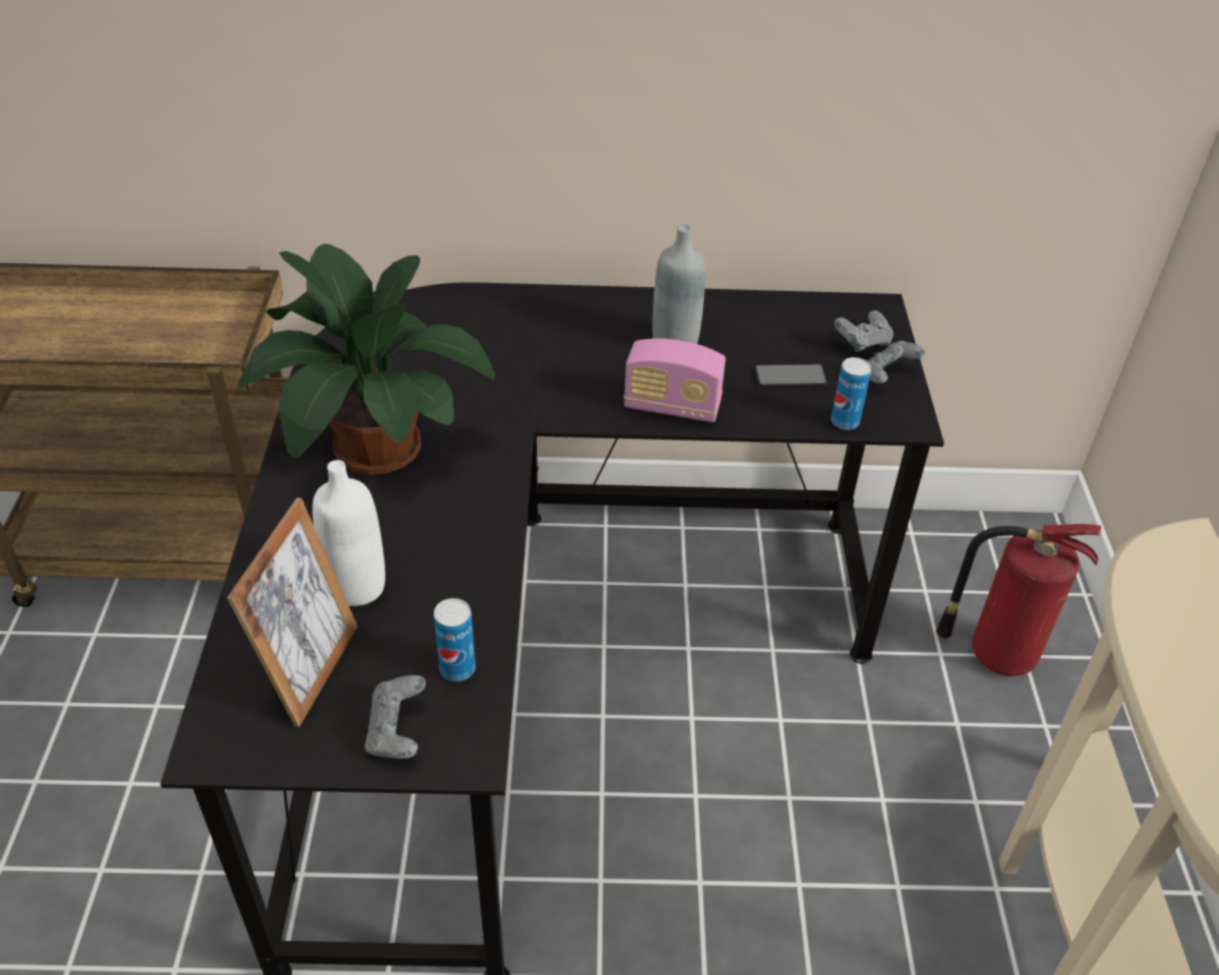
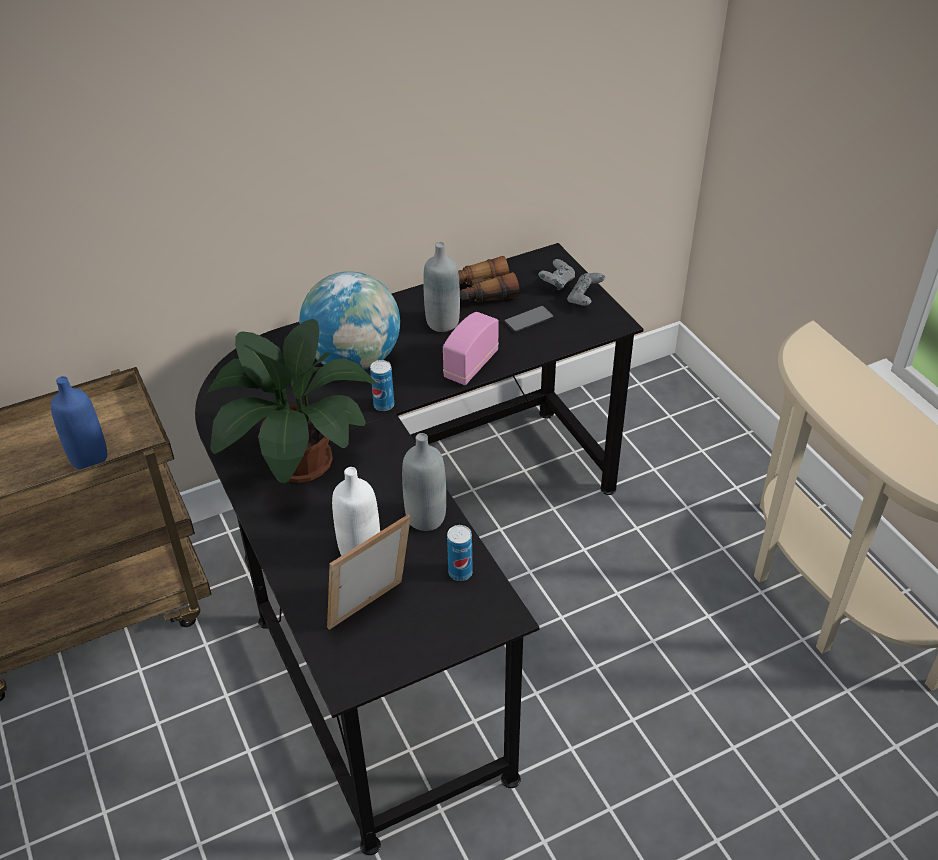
camera: 25 degrees left, 0 degrees up
picture frame [227,498,358,727] -> picture frame turned 120 degrees counterclockwise [327,514,411,630]
grey game controller [365,675,426,759] -> none
radio [624,338,726,422] -> radio turned 135 degrees clockwise [443,312,499,385]
can [831,357,871,430] -> can moved to [370,360,394,411]
fire extinguisher [936,524,1101,676] -> none
none -> blue bottle [51,376,107,470]
none -> globe [299,271,400,370]
none -> grey bottle [402,433,446,531]
none -> binoculars [458,256,520,302]

